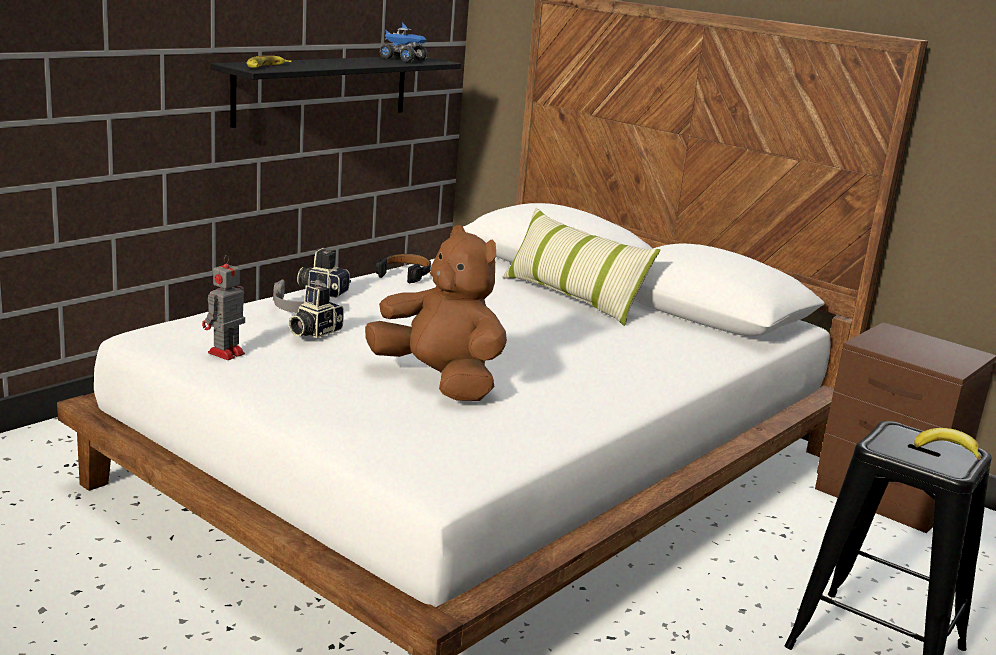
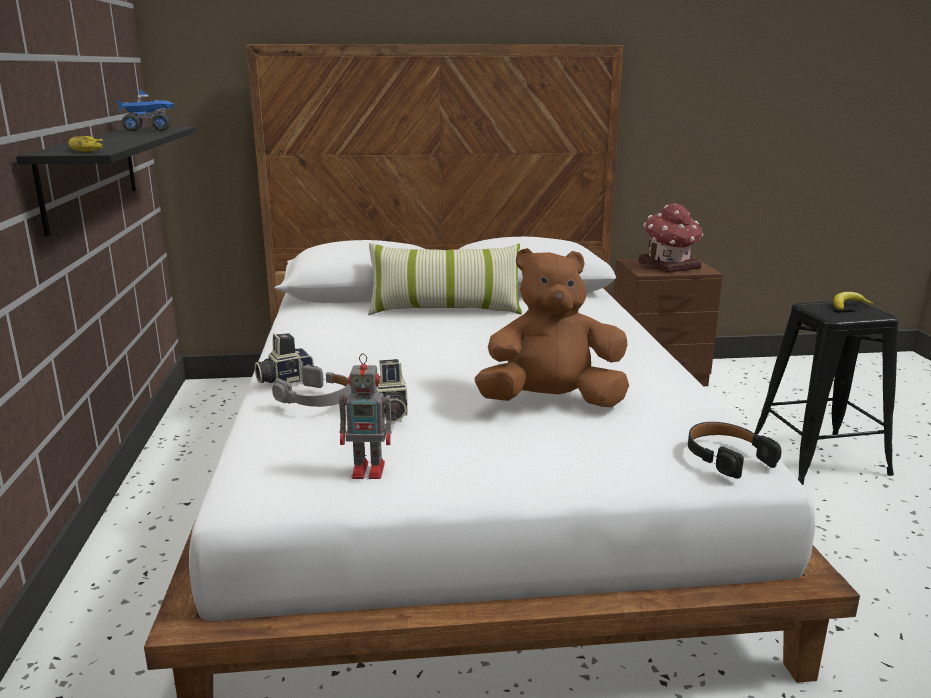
camera: 45 degrees left, 0 degrees up
toy robot [202,255,245,360] -> toy robot turned 75 degrees counterclockwise [339,353,397,479]
black headphones [376,254,431,283] -> black headphones moved to [688,422,782,479]
none -> toy house [638,203,703,273]

